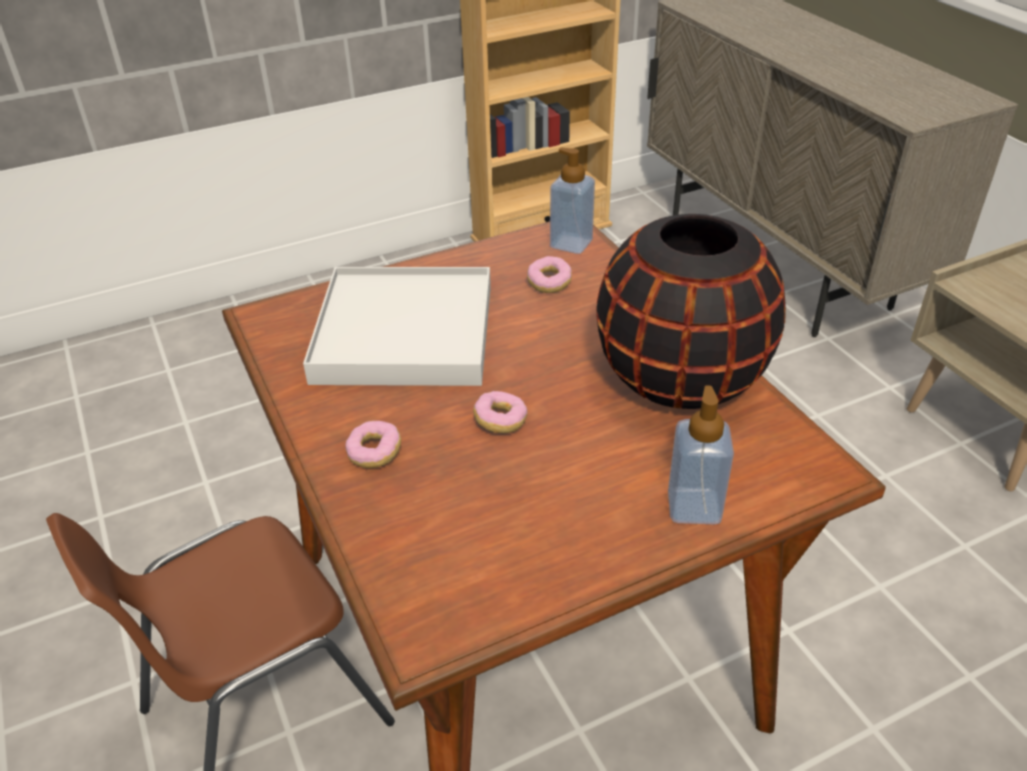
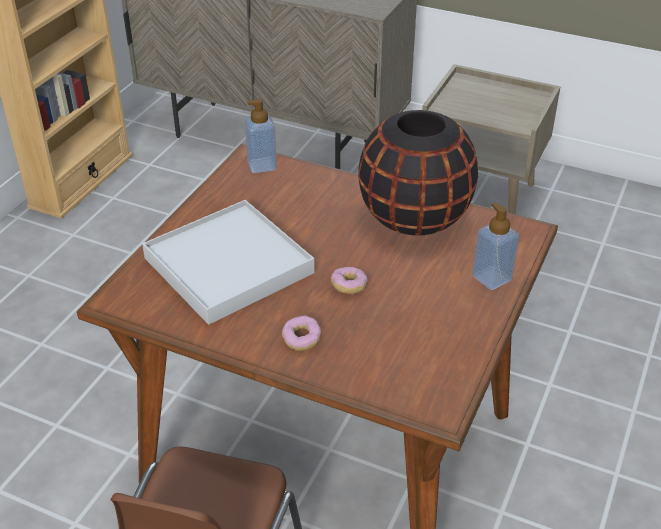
camera: 40 degrees left, 0 degrees up
donut [527,256,572,293] -> none

